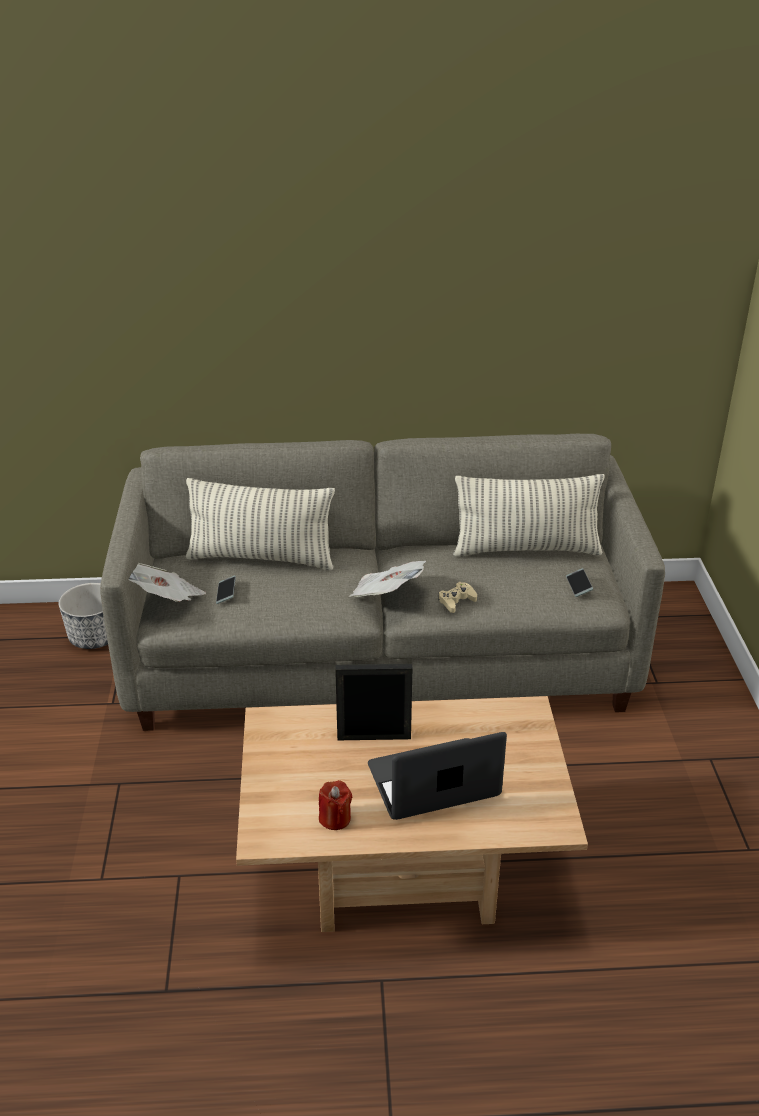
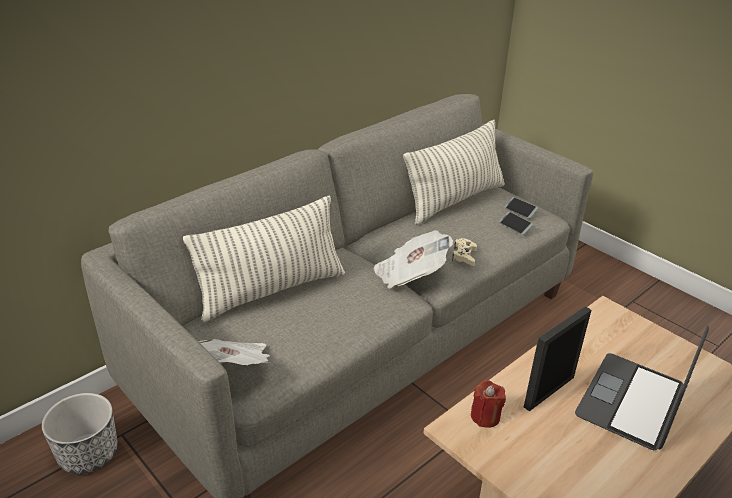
camera: 40 degrees left, 0 degrees up
phone [216,575,236,604] -> phone moved to [499,212,533,235]
red candle [319,780,352,830] -> red candle moved to [471,380,506,428]

